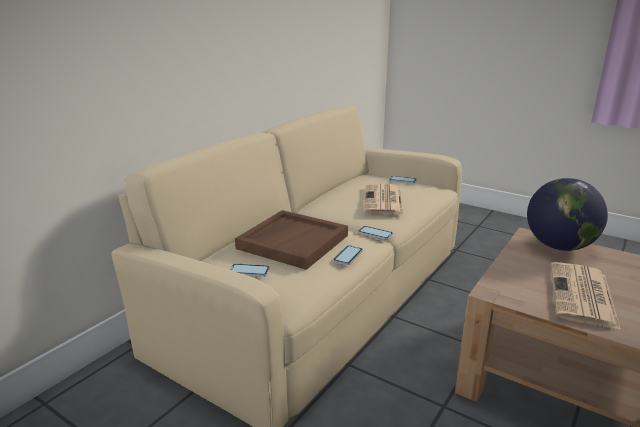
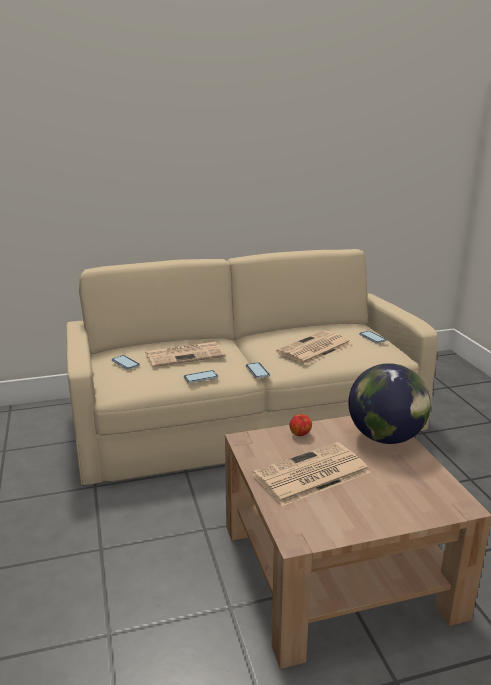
camera: 40 degrees right, 0 degrees up
brown tray [235,210,348,270] -> newspaper [145,342,226,367]
none -> apple [290,414,312,436]

